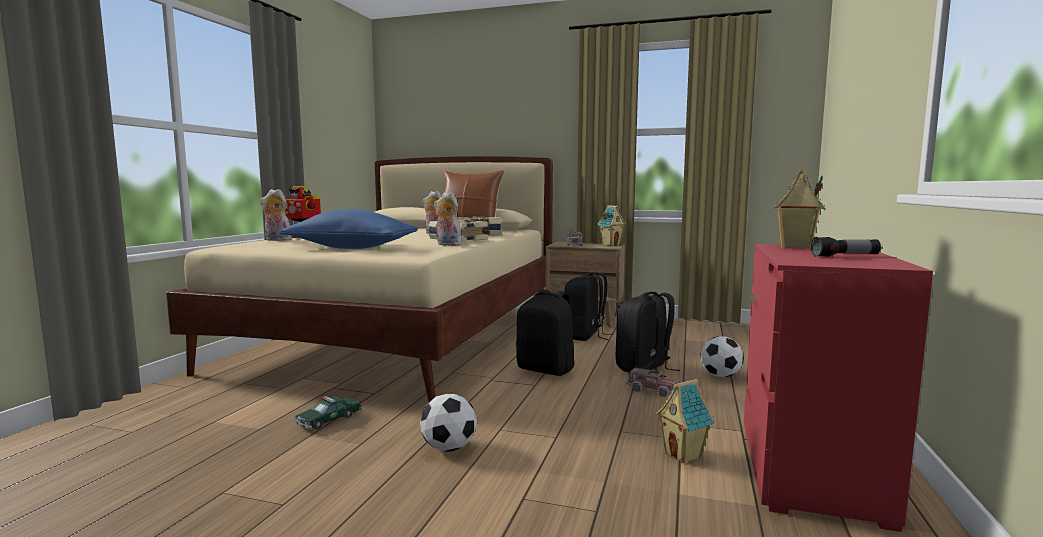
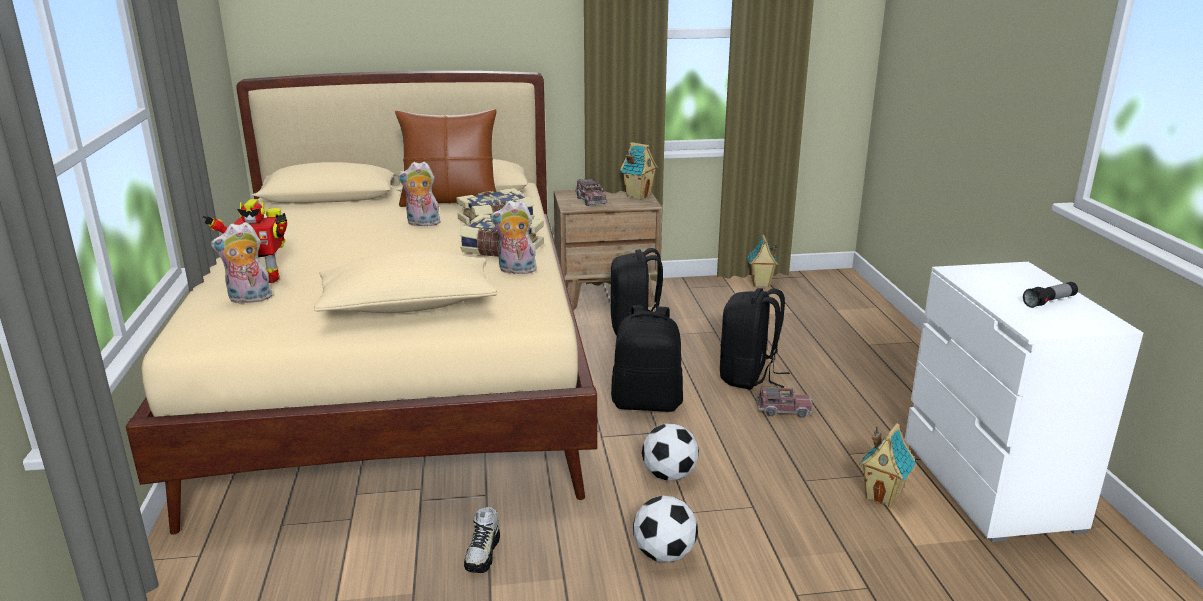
camera: 25 degrees left, 15 degrees up
blue pillow [280,209,418,249] -> beige pillow [314,251,497,313]
toy car [294,396,362,430] -> shoe [464,507,500,573]
football [700,336,744,377] -> football moved to [642,424,699,481]
red dresser [744,244,933,532] -> white dresser [905,262,1143,542]
toy house [773,168,825,249] -> toy house moved to [747,234,779,287]

